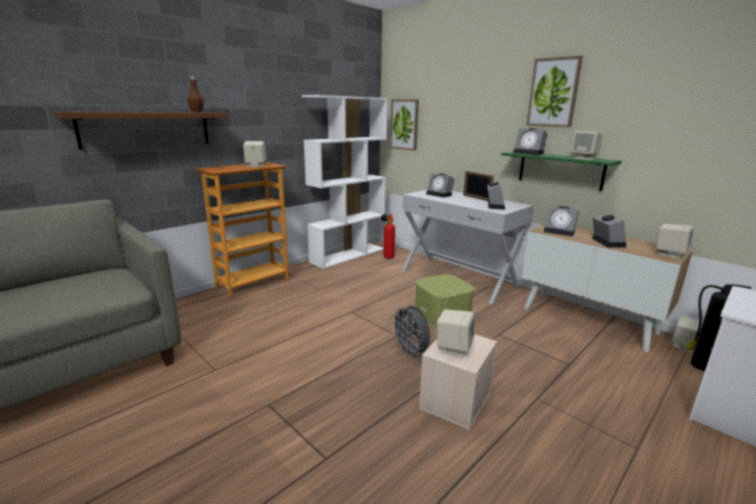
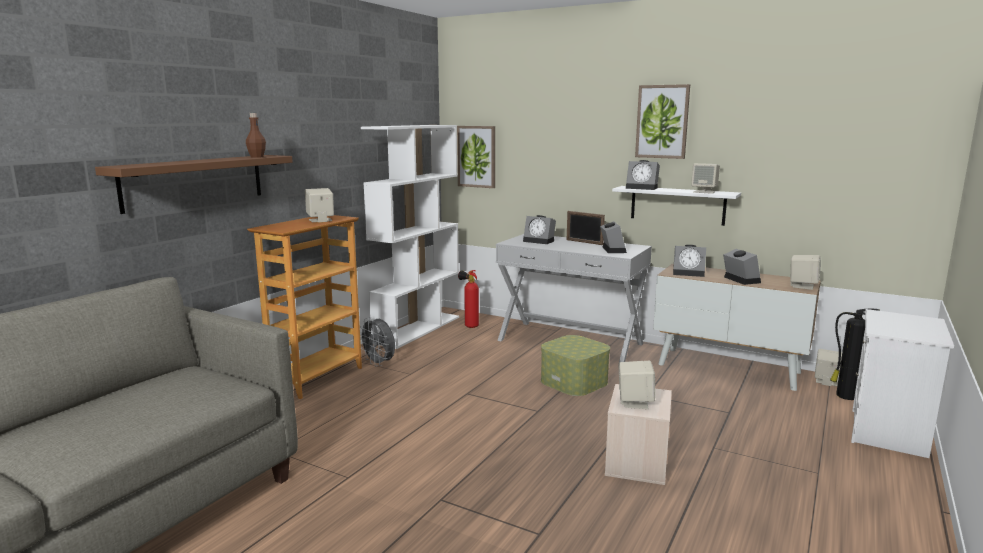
camera: 15 degrees left, 5 degrees down
grey fan [391,305,430,359] -> grey fan moved to [360,318,395,366]
green shelf [501,151,622,191] -> white shelf [612,186,741,226]

